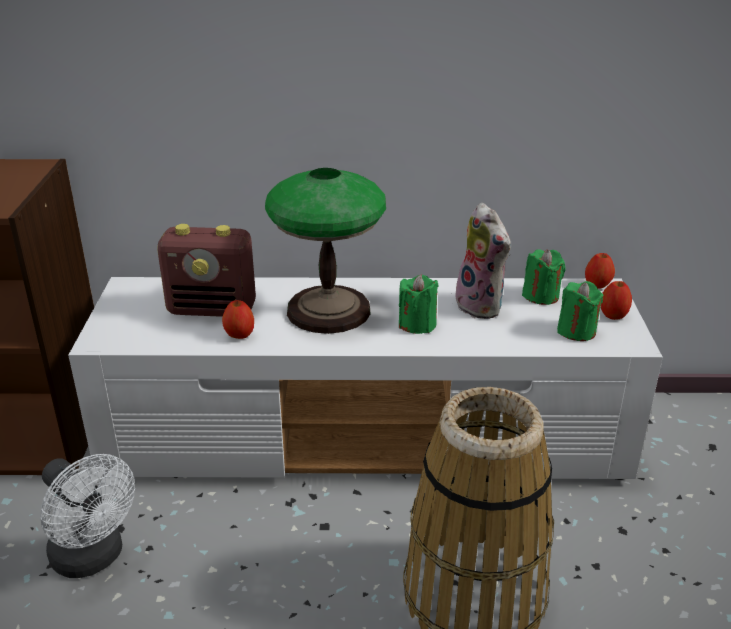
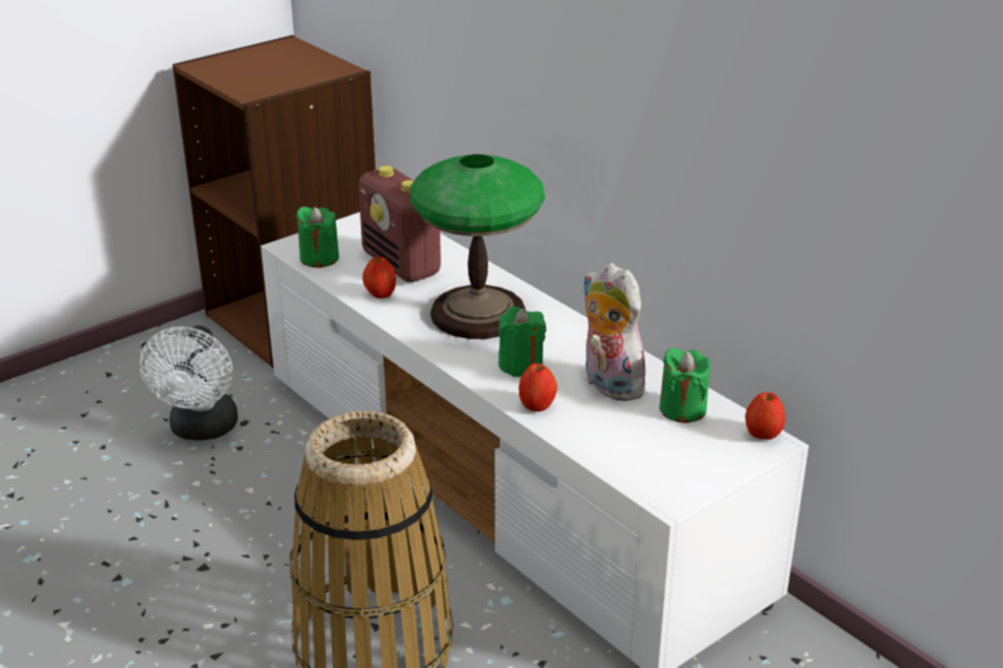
camera: 50 degrees right, 0 degrees up
plush toy [455,203,511,319] -> plush toy turned 120 degrees clockwise [582,263,648,401]
green candle [557,281,603,341] -> green candle moved to [296,207,339,268]
apple [601,281,632,320] -> apple moved to [519,363,557,412]

